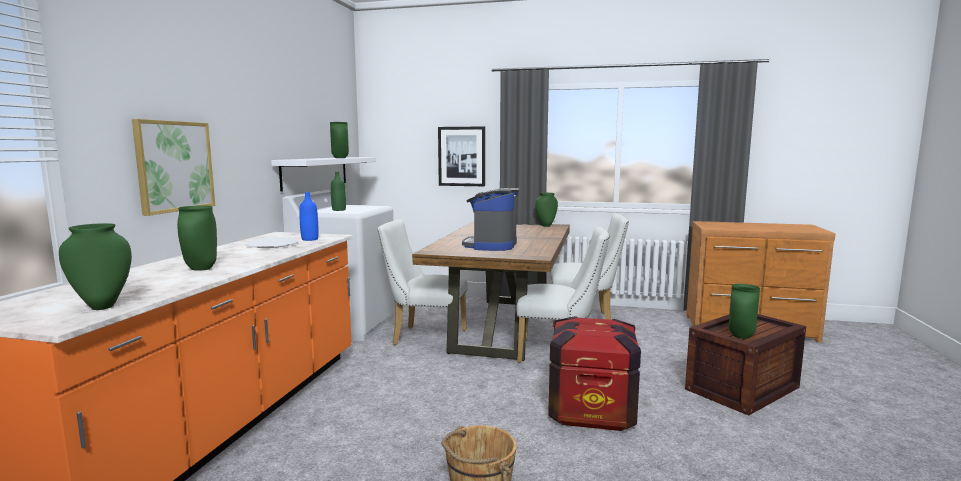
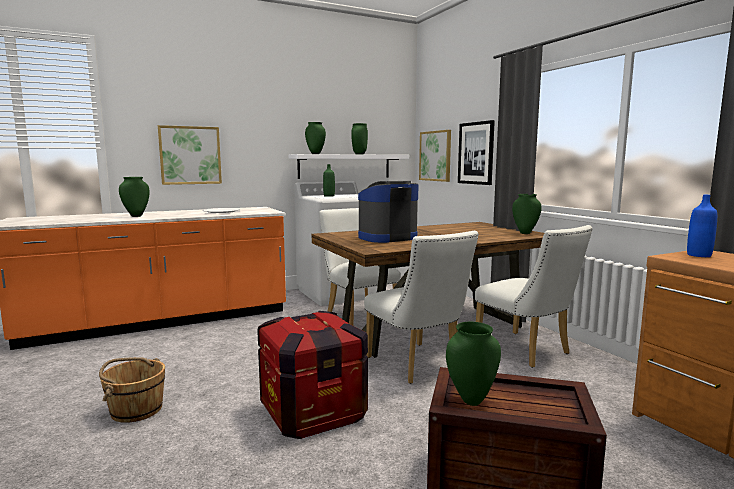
camera: 50 degrees right, 0 degrees up
green vase [59,223,132,310] -> green vase moved to [305,122,326,154]
blue bottle [299,192,319,241] -> blue bottle moved to [687,195,717,257]
none -> picture [419,130,451,182]

